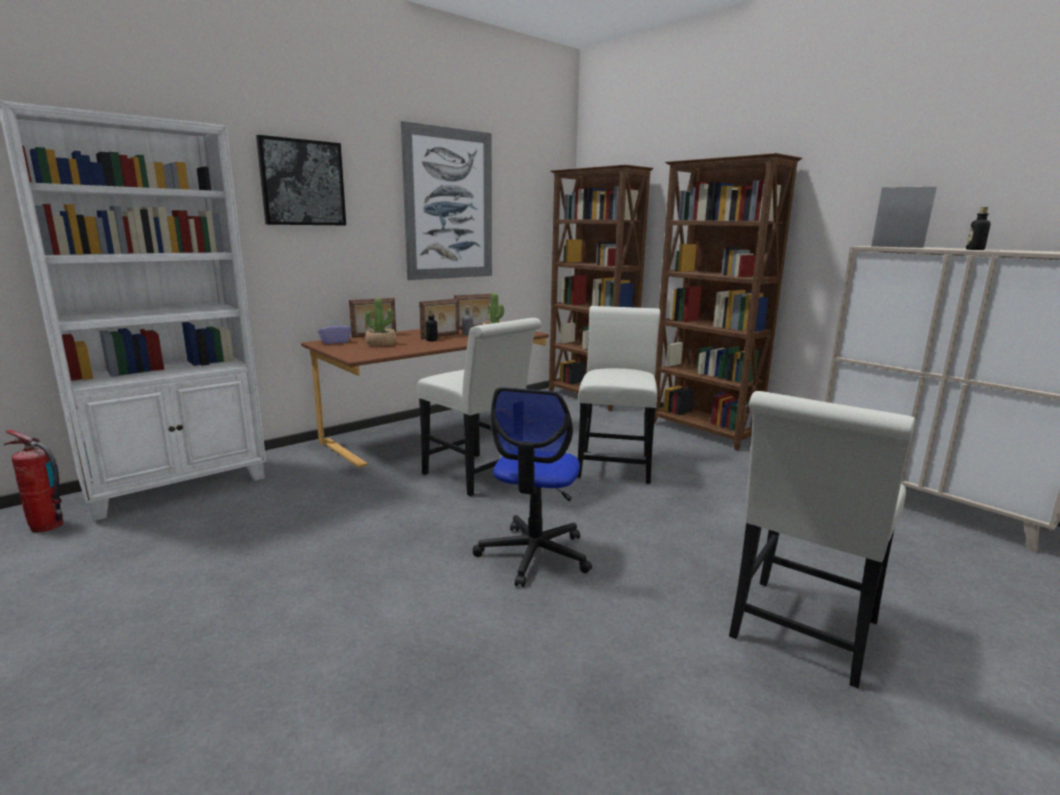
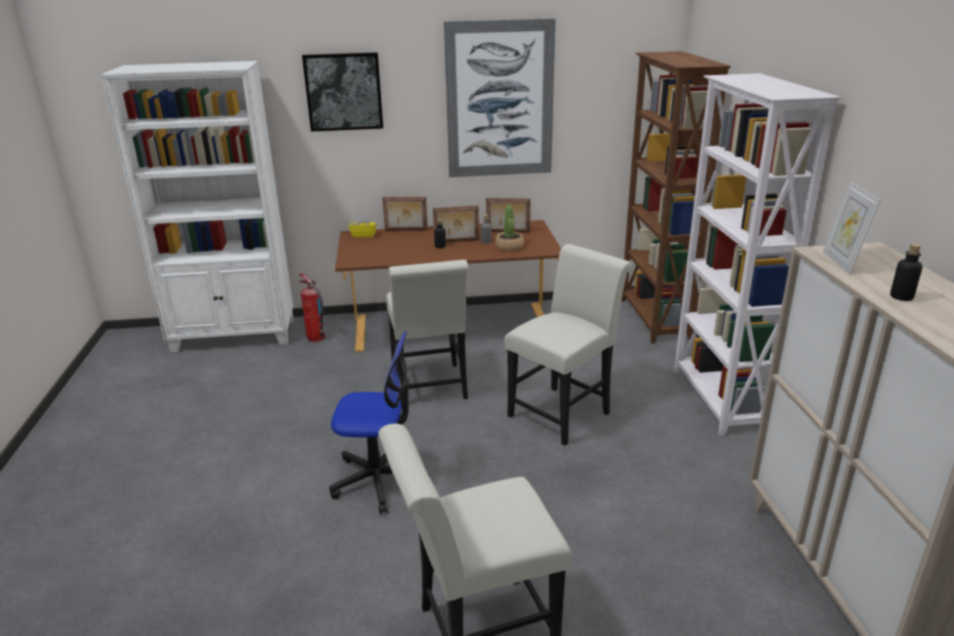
camera: 35 degrees right, 10 degrees up
fire extinguisher [3,430,63,532] -> fire extinguisher moved to [299,273,325,342]
purple tissue box [318,319,351,344] -> yellow tissue box [348,215,377,238]
potted plant [365,298,397,346] -> none
office chair [473,387,592,587] -> office chair turned 135 degrees counterclockwise [329,331,430,514]
brown bookcase [654,153,802,450] -> white bookcase [674,73,841,436]
picture frame [871,187,937,248] -> picture frame turned 150 degrees counterclockwise [823,181,881,275]

